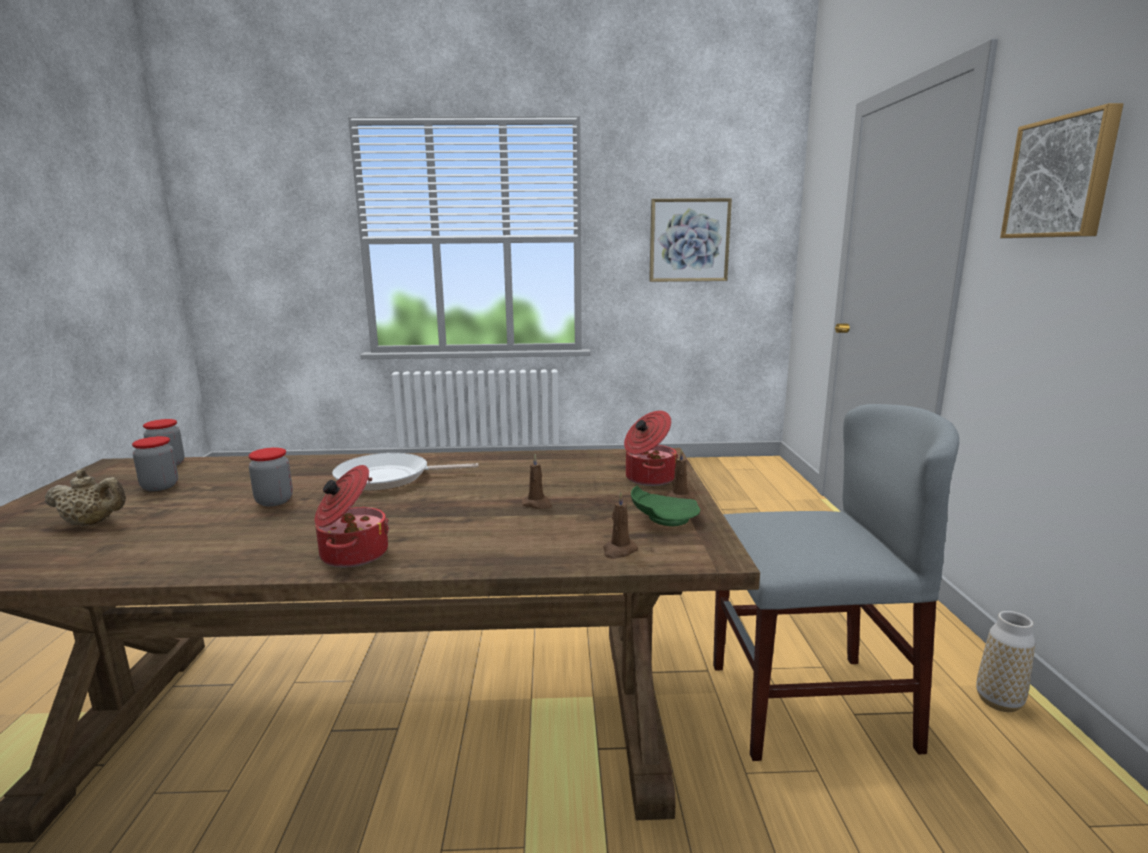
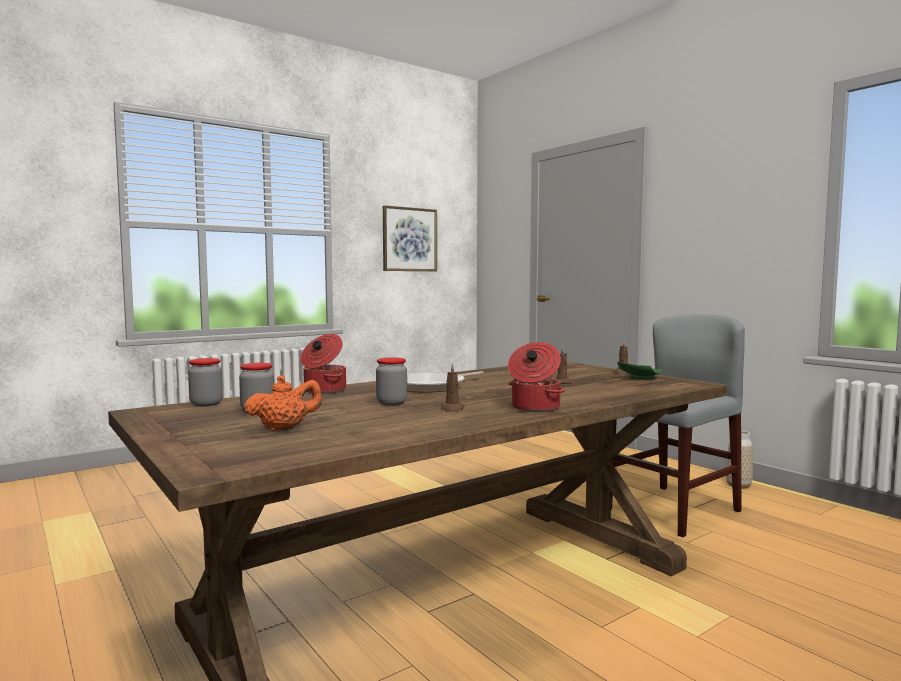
camera: 35 degrees left, 10 degrees down
beige teapot [45,469,126,526] -> orange teapot [244,375,322,431]
brown candle [603,492,638,559] -> brown candle moved to [441,362,465,412]
cooking pot [624,411,678,486] -> cooking pot moved to [300,334,346,394]
picture [1000,103,1123,238] -> none

